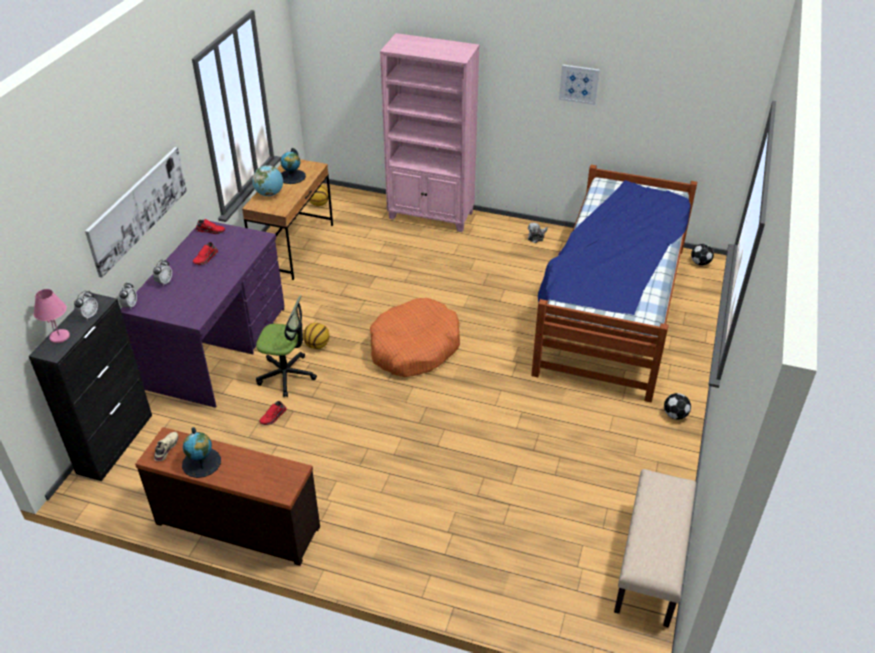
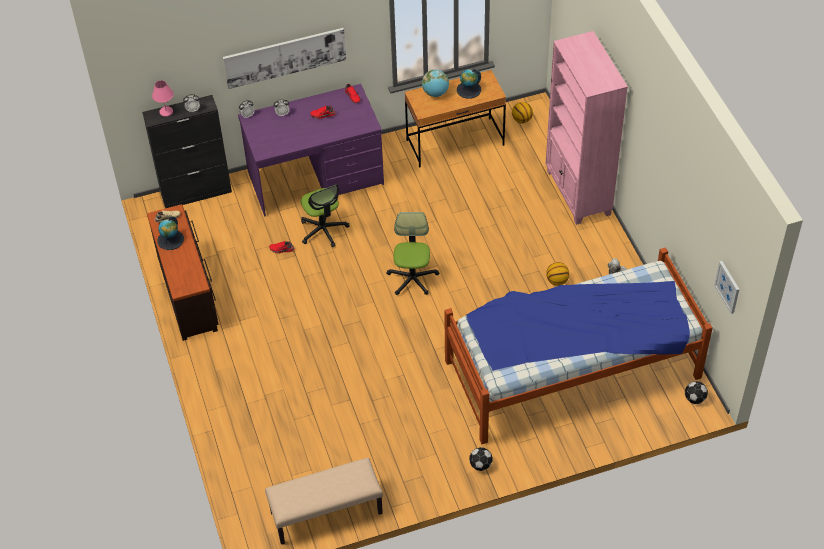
camera: 55 degrees right, 10 degrees up
basketball [303,323,329,349] -> basketball moved to [546,262,569,286]
orange dog bed [370,298,460,377] -> office chair [386,212,439,295]
picture [559,65,600,105] -> picture moved to [714,261,739,314]

